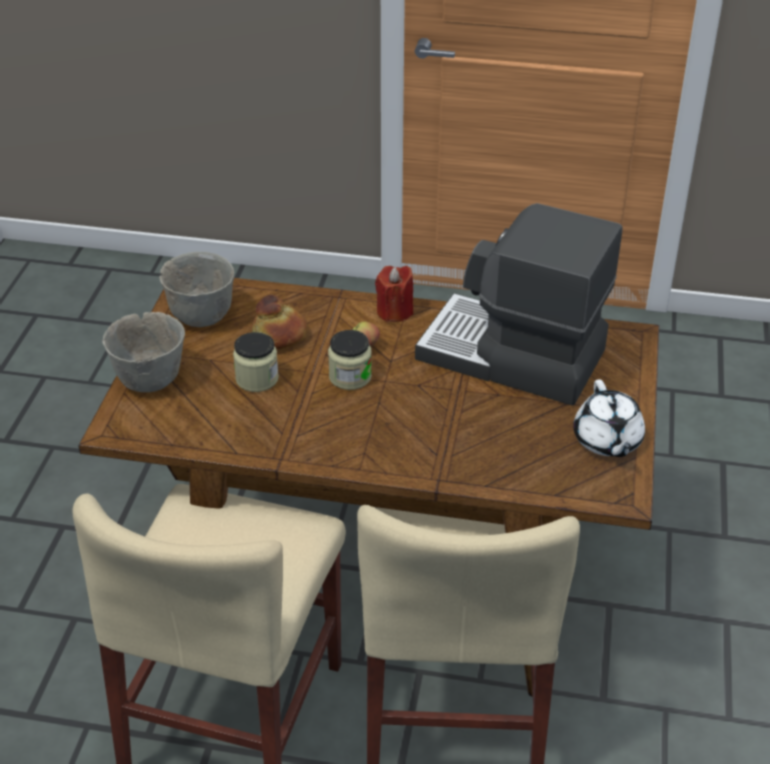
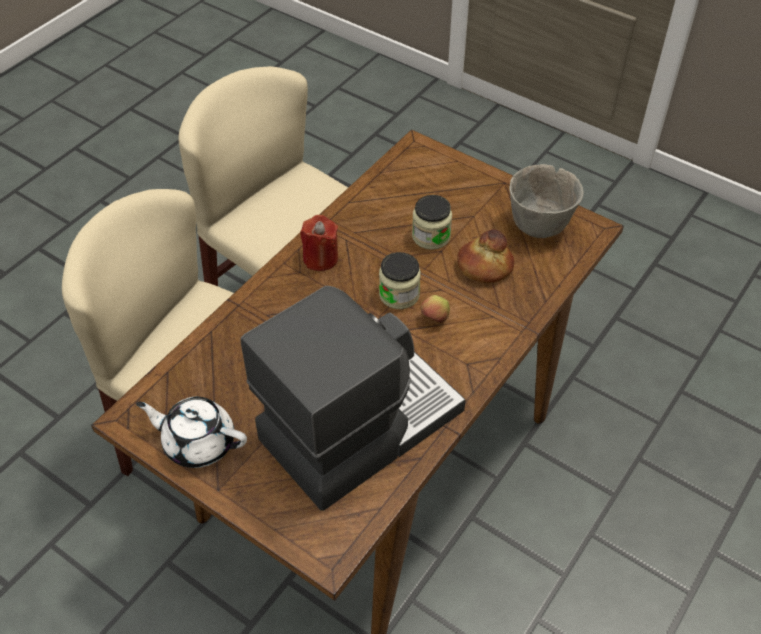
camera: 115 degrees right, 10 degrees up
grey bowl [102,312,185,392] -> none
red candle [375,266,413,322] -> red candle moved to [300,215,338,271]

